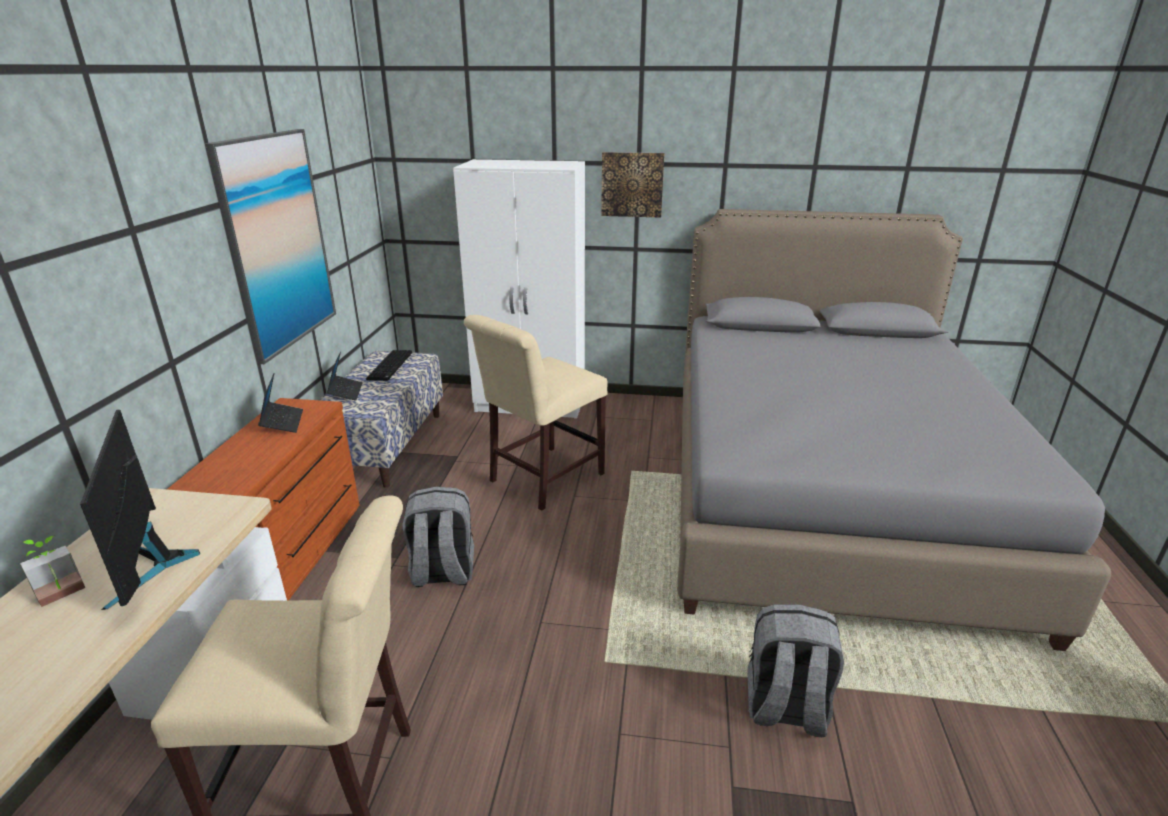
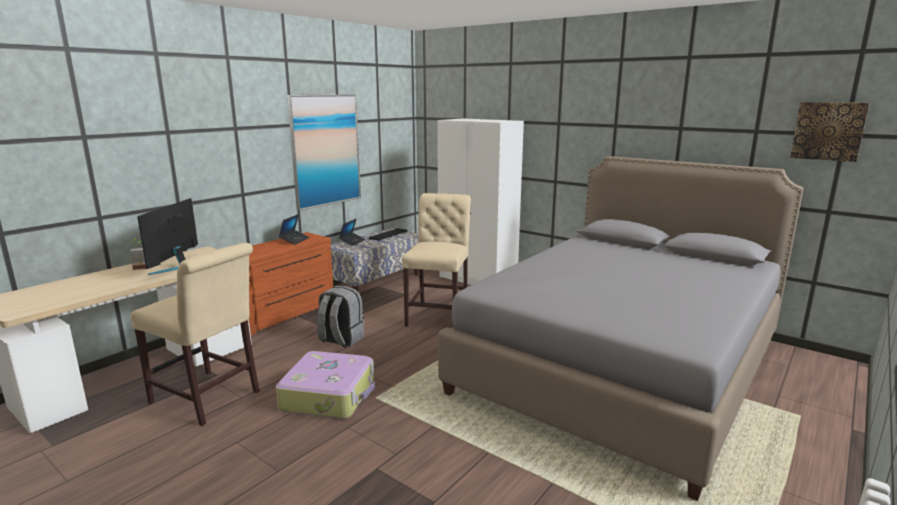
camera: 30 degrees right, 10 degrees down
beige chair [464,315,608,511] -> beige chair turned 120 degrees clockwise [402,193,471,327]
picture [601,152,664,218] -> picture moved to [790,102,869,162]
grey backpack [748,604,844,737] -> none
none -> suitcase [276,351,375,419]

